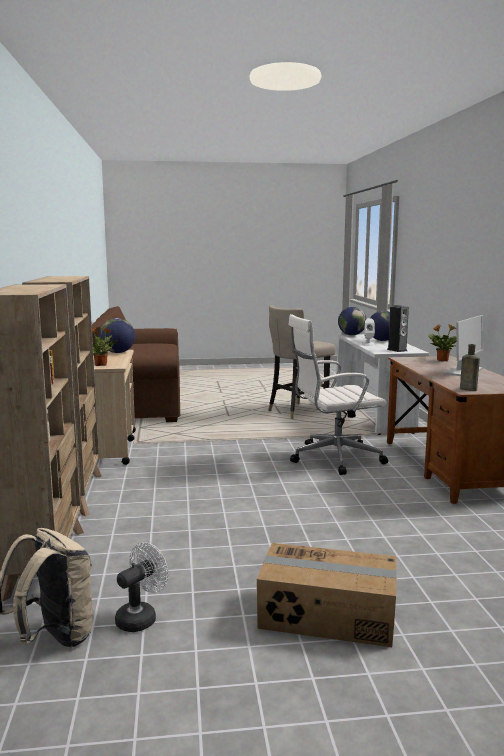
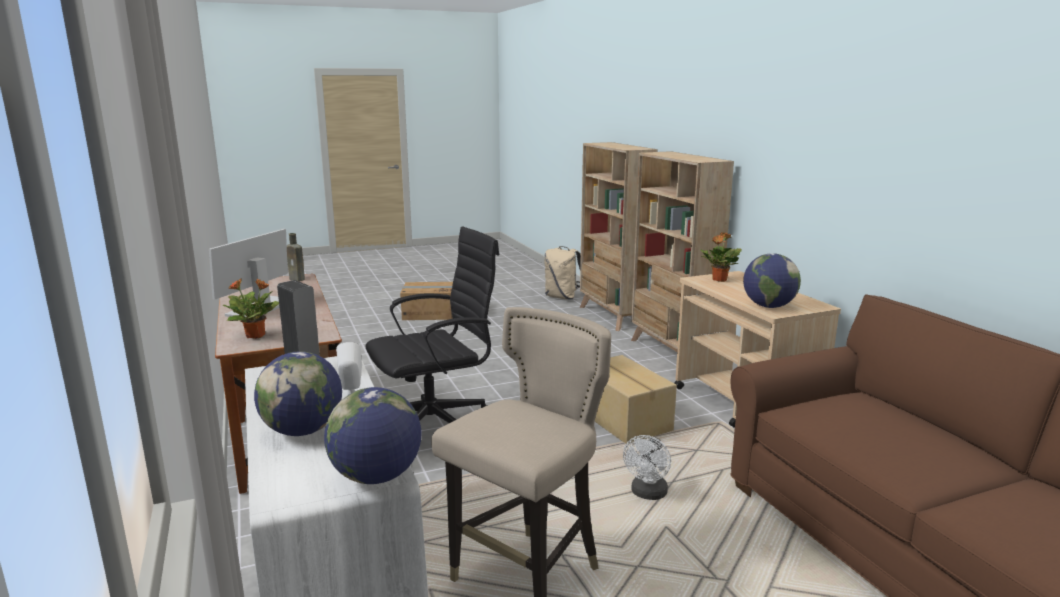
camera: 165 degrees right, 5 degrees up
white fan [115,542,168,632] -> white fan moved to [623,435,671,500]
white office chair [288,314,388,475] -> black office chair [365,227,499,423]
none -> cardboard box [595,355,677,444]

